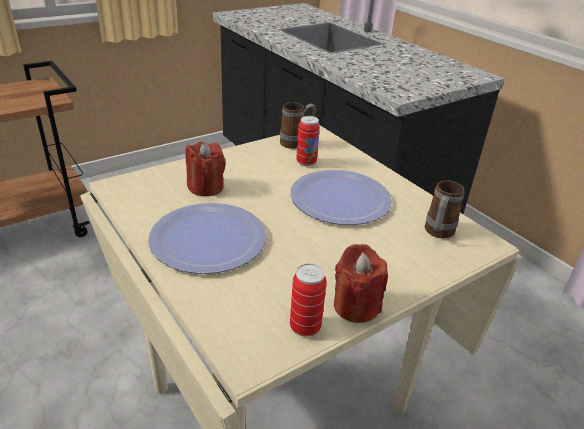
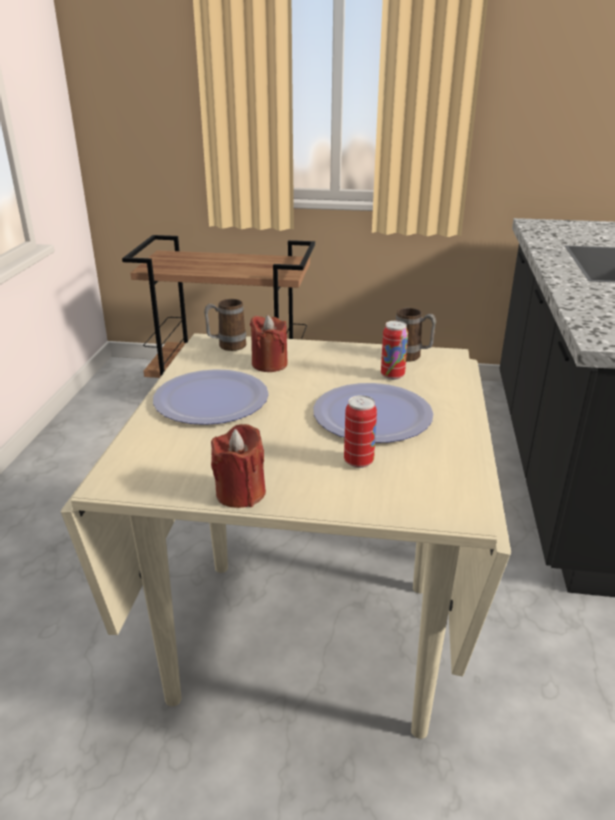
camera: 45 degrees right, 5 degrees down
can [290,263,327,336] -> can moved to [344,395,377,468]
mug [425,180,465,238] -> mug moved to [204,299,246,351]

